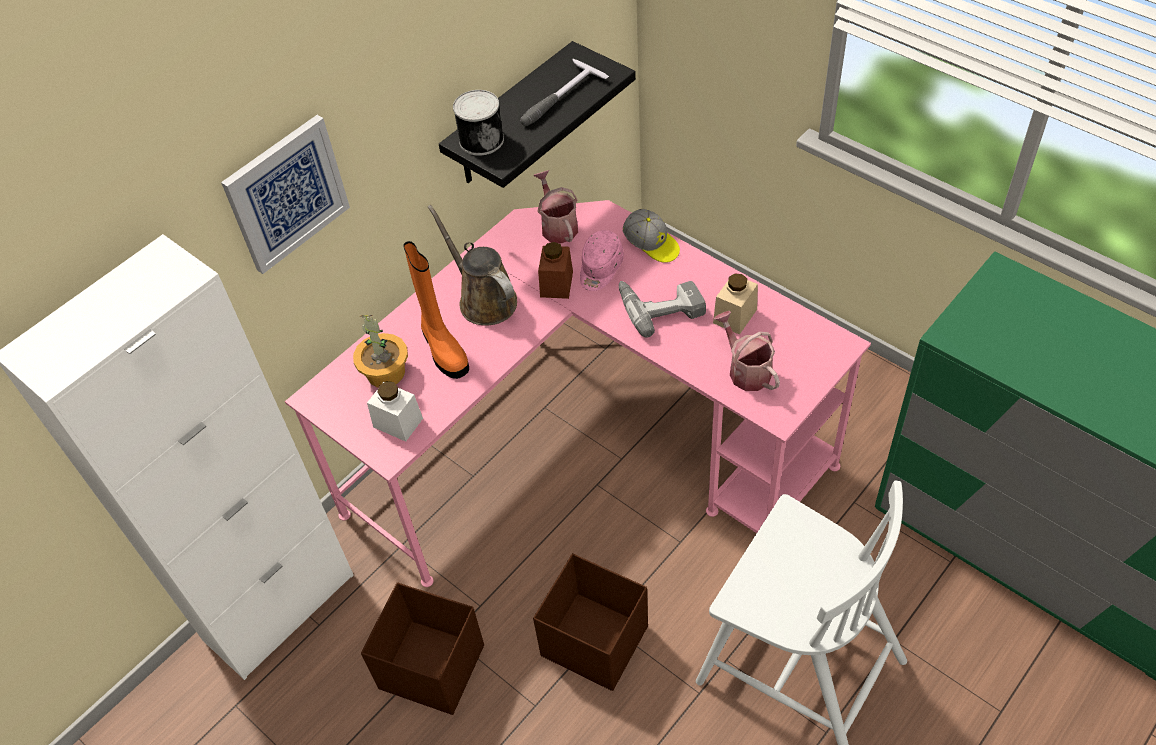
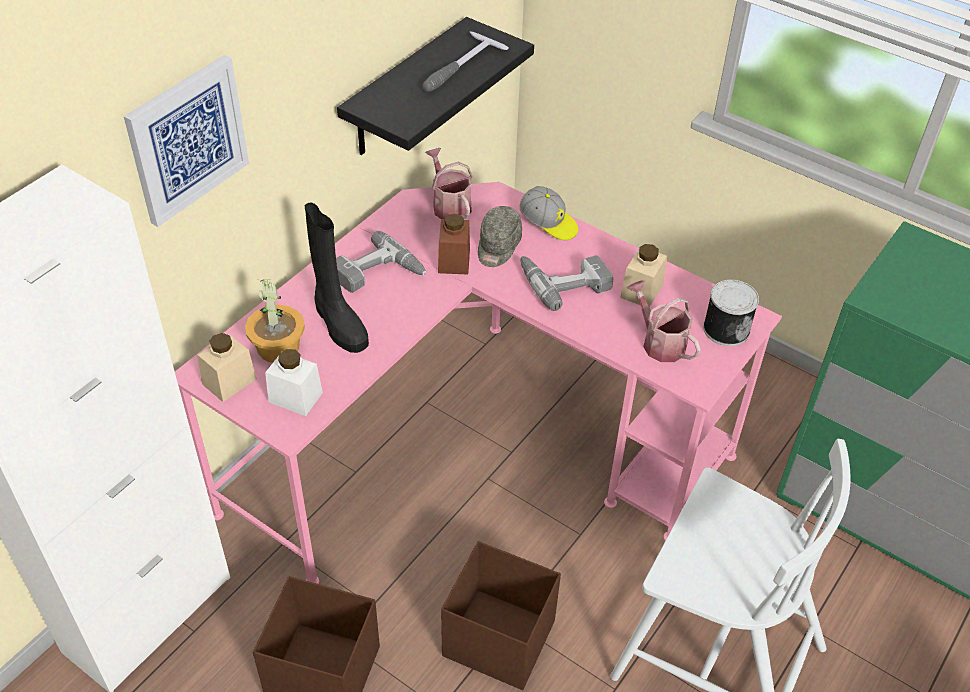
camera: 10 degrees left, 5 degrees down
orange boot [403,241,469,379] -> black boot [305,203,369,353]
brown watering can [428,205,517,326] -> power drill [336,231,426,293]
can [453,90,504,156] -> can moved to [703,280,759,346]
pink cap [580,230,624,291] -> grey cap [478,206,522,267]
none -> beige jar [197,333,257,402]

